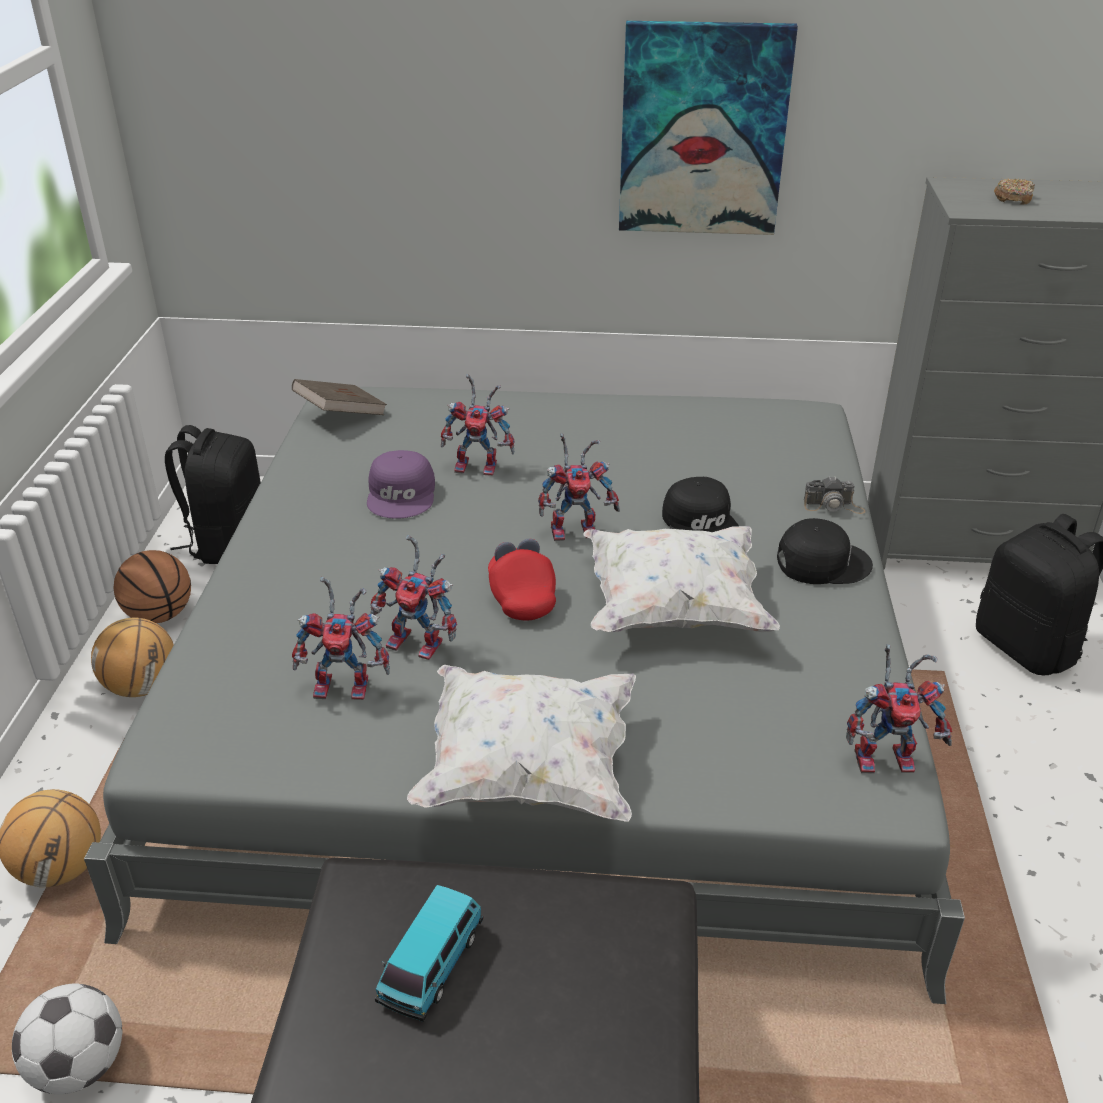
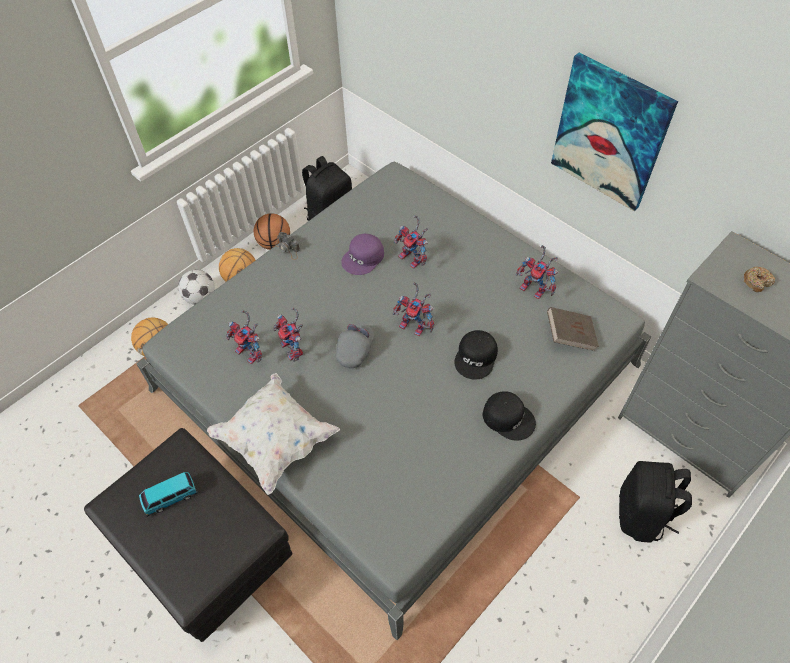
camera: 40 degrees right, 20 degrees up
football [12,983,122,1094] -> football moved to [178,270,215,305]
brown book [292,379,387,415] -> brown book moved to [547,307,599,351]
red cap [488,539,556,621] -> grey cap [336,323,374,368]
white pillow [583,526,780,632] -> none
camera [804,476,866,514] -> camera moved to [275,232,300,260]
toy robot [846,644,952,774] -> toy robot moved to [516,245,558,299]

